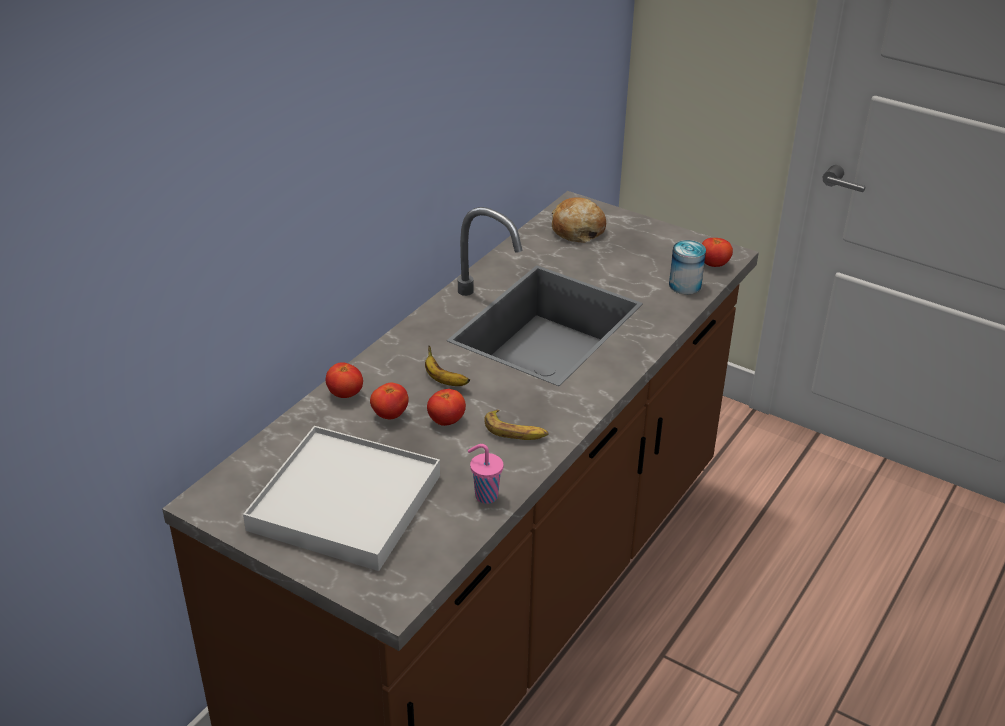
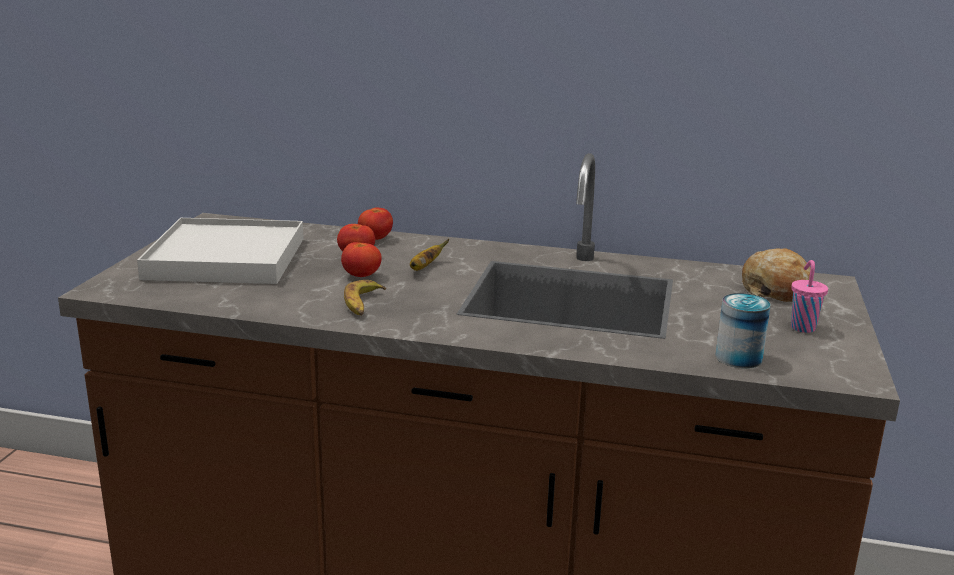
camera: 70 degrees right, 15 degrees down
pink cup [468,444,504,504] -> pink cup moved to [791,260,828,333]
tomato [702,238,733,267] -> none

